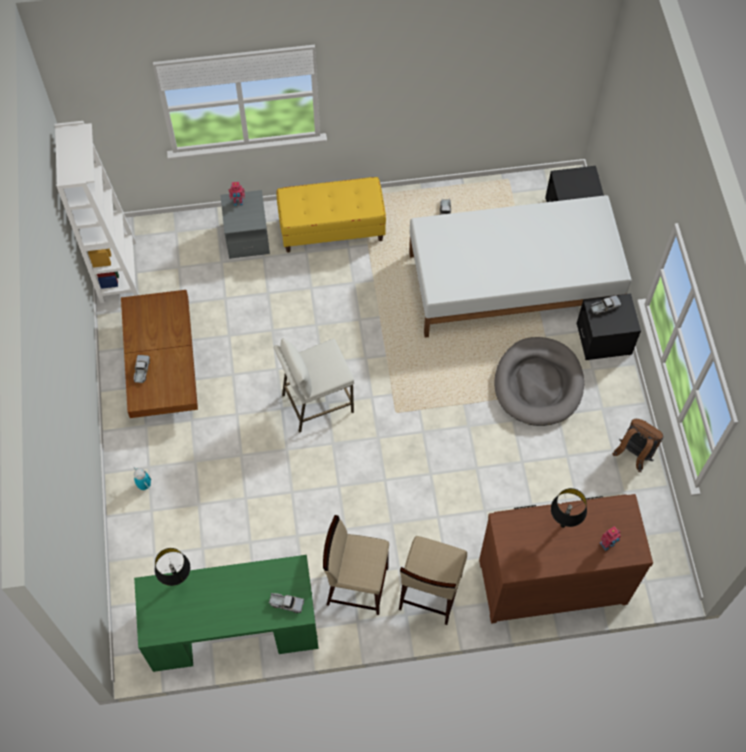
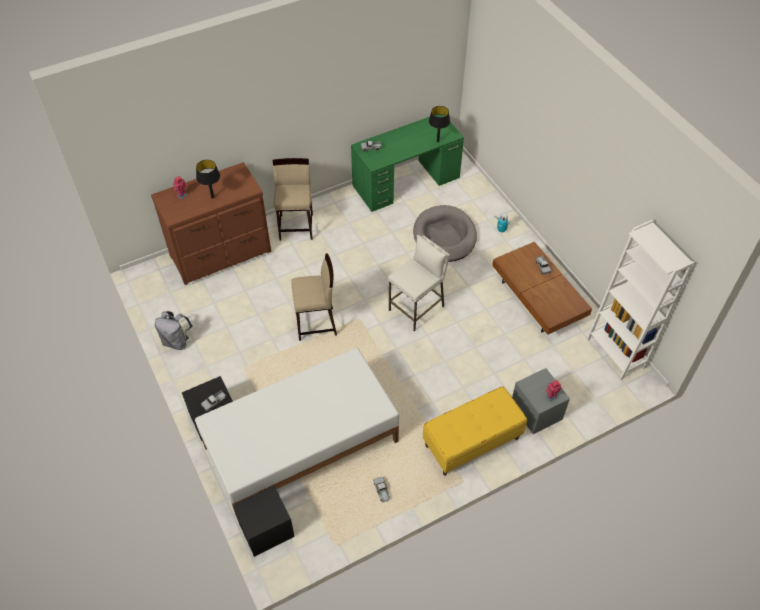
camera: 160 degrees right, 10 degrees down
beige stool [323,515,389,615] -> beige stool moved to [292,254,337,341]
grey dog bed [494,337,584,426] -> grey dog bed moved to [413,205,477,262]
brown backpack [613,419,664,472] -> grey backpack [155,311,192,350]

